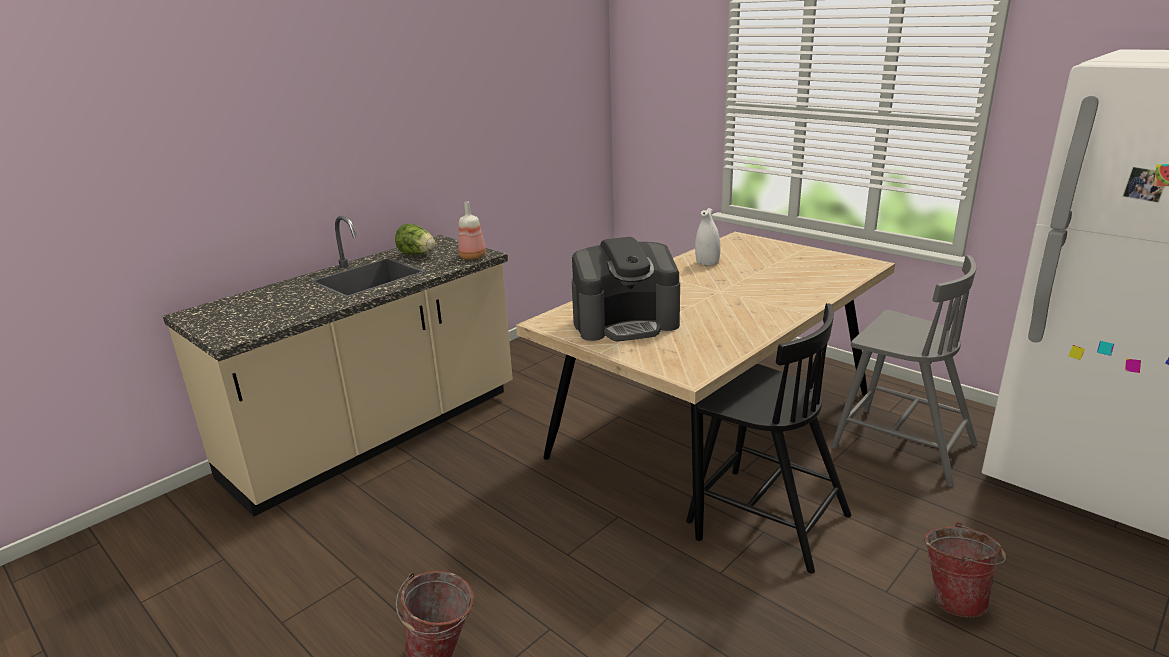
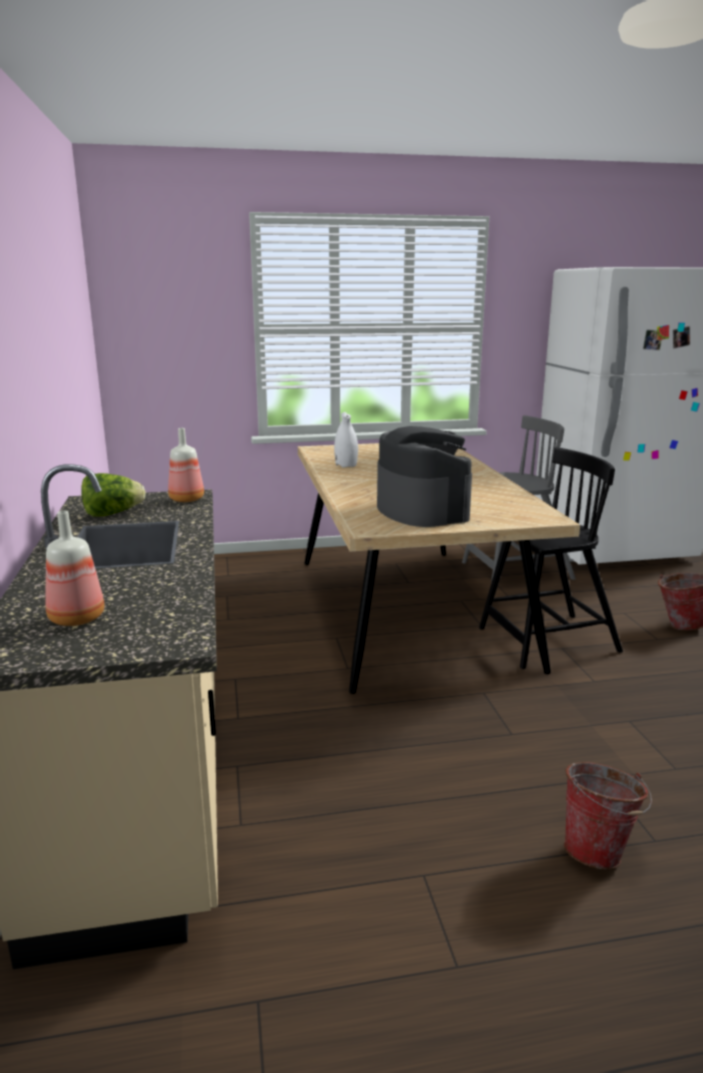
camera: 55 degrees left, 5 degrees down
coffee machine [571,237,680,342] -> coffee machine turned 45 degrees counterclockwise [377,426,472,527]
none -> bottle [45,511,104,626]

